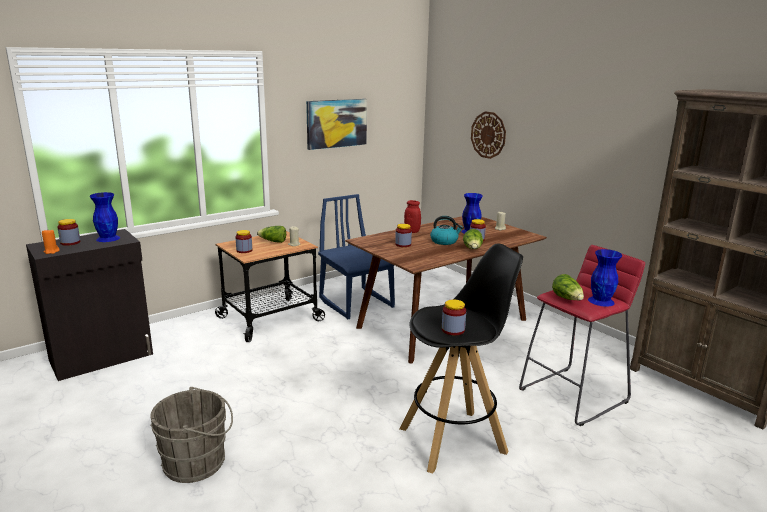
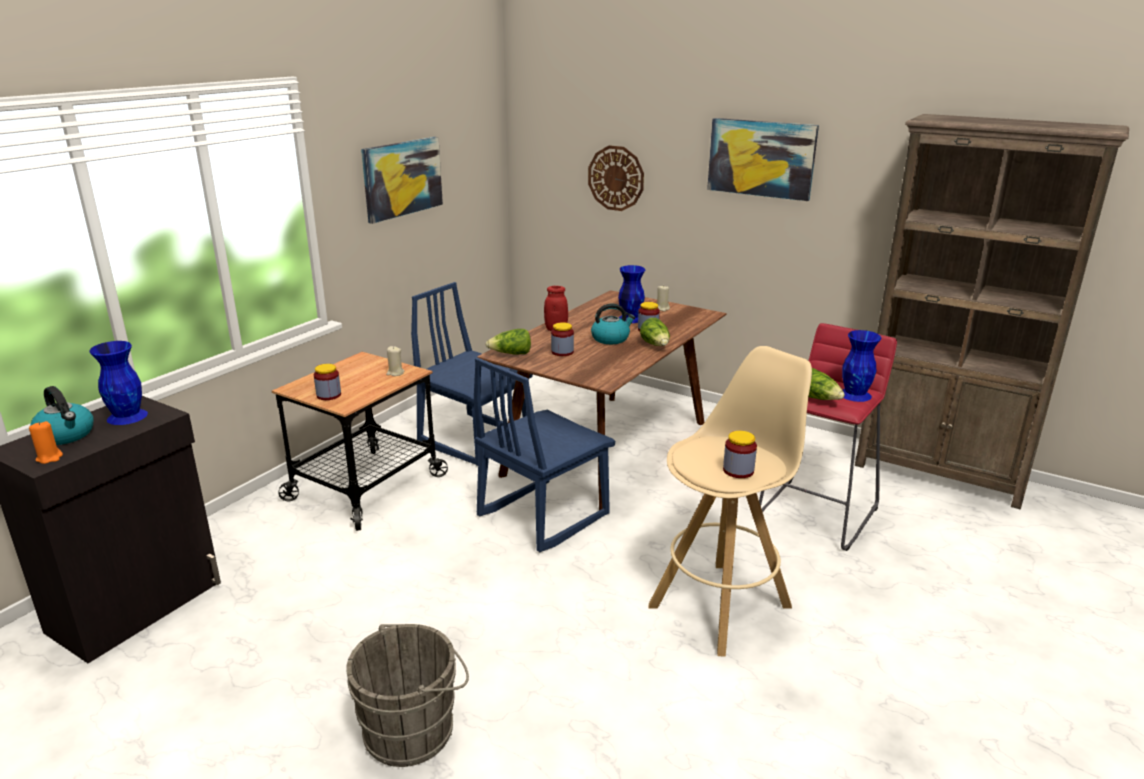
camera: 20 degrees left, 5 degrees up
jar [58,219,80,246] -> kettle [30,386,94,445]
lettuce [257,226,286,243] -> lettuce moved to [485,329,531,354]
black stool [400,244,523,474] -> beige stool [649,346,812,656]
none -> blue chair [474,357,615,552]
none -> picture [707,118,819,201]

